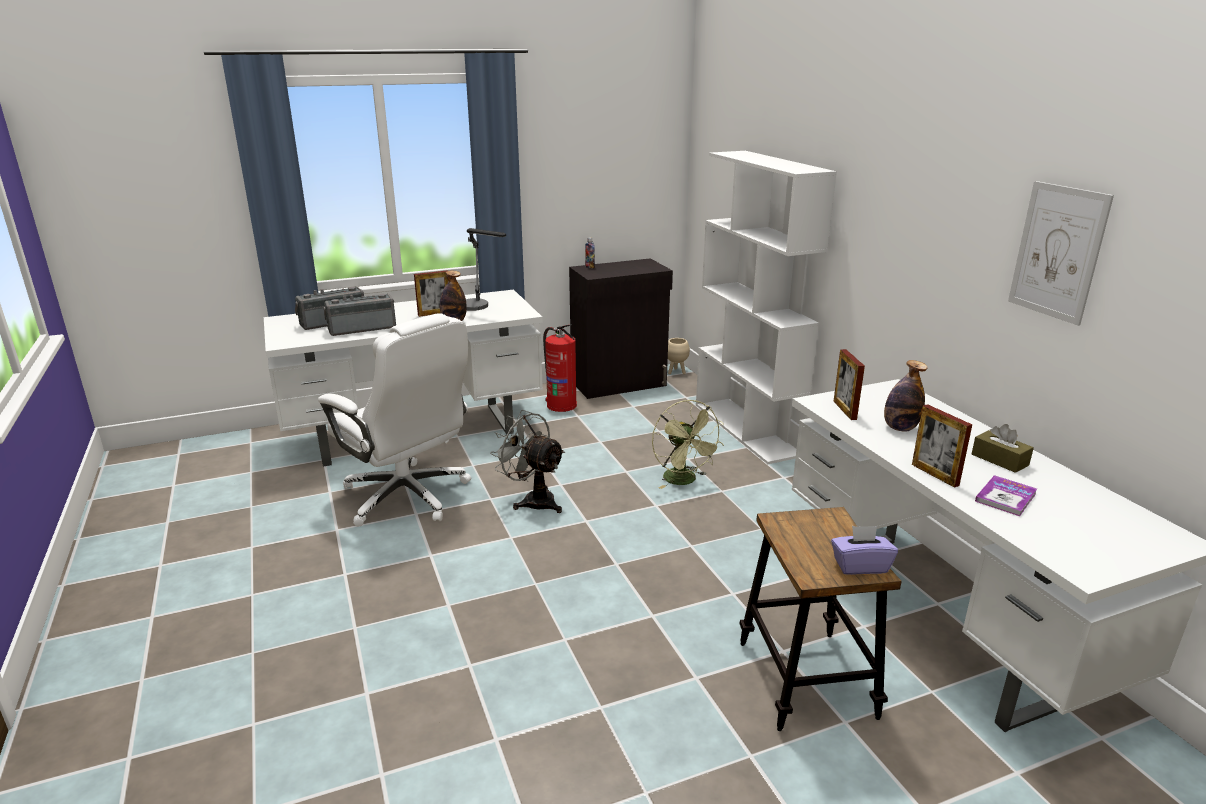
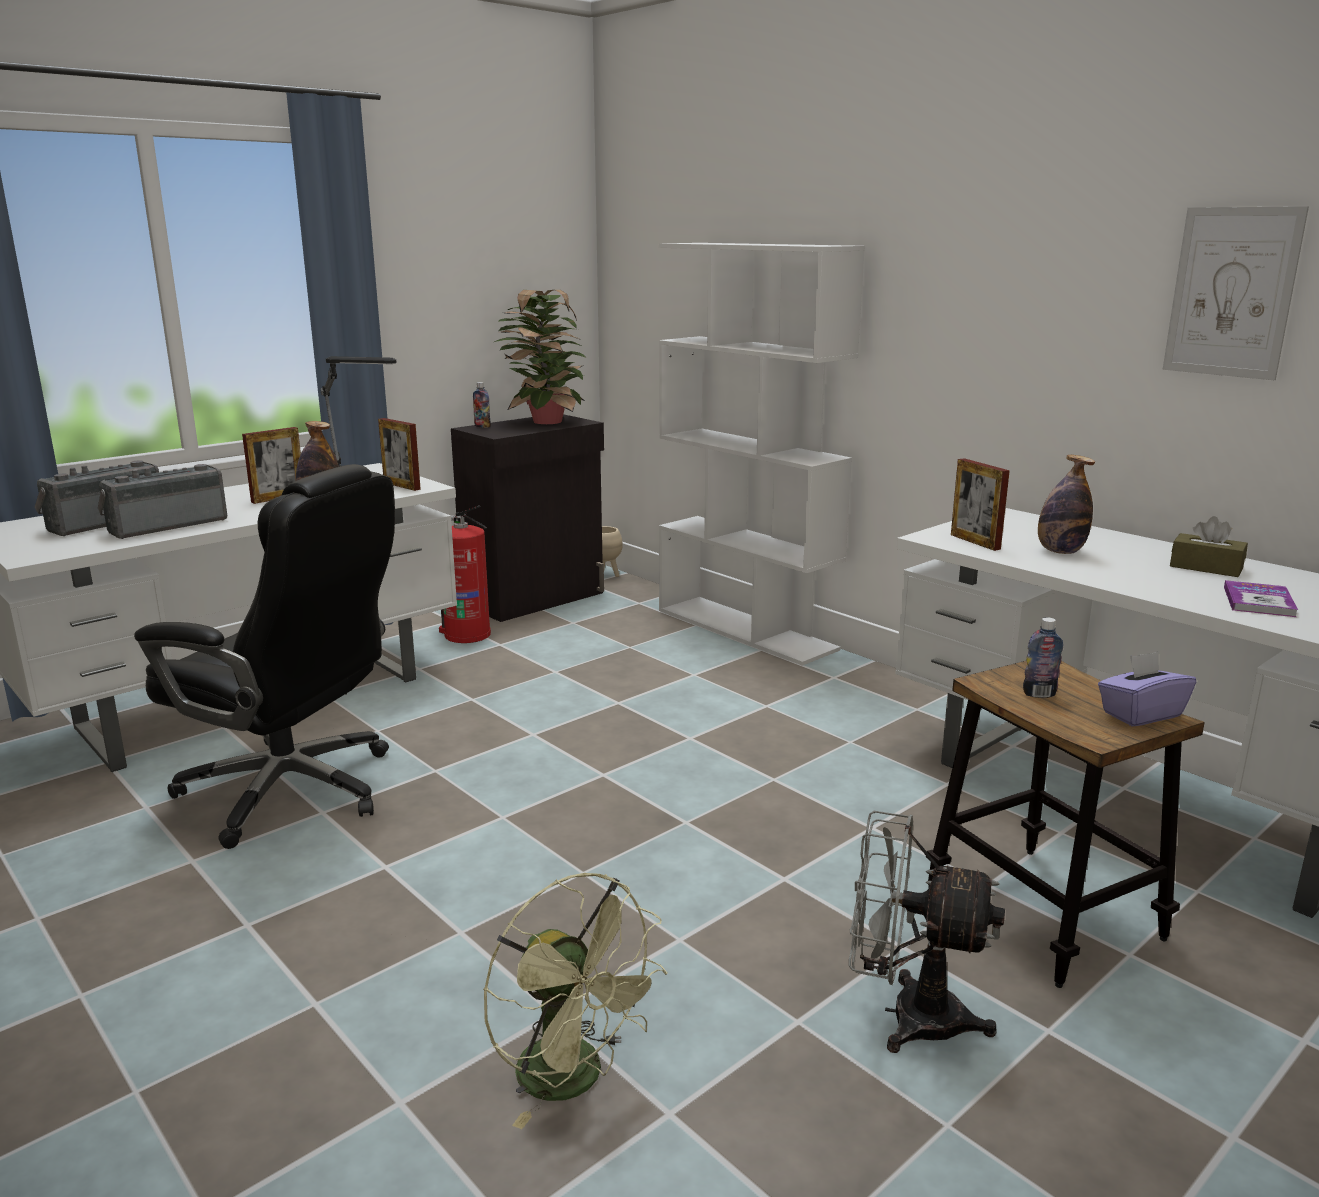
camera: 20 degrees left, 5 degrees down
white office chair [318,313,471,527] -> black office chair [134,464,395,849]
grey fan [490,410,565,513] -> grey fan moved to [849,811,1005,1053]
green fan [652,400,724,489] -> green fan moved to [483,873,668,1129]
picture frame [912,404,972,488] -> picture frame moved to [378,418,421,491]
none -> potted plant [495,290,586,424]
none -> bottle [1023,617,1063,698]

